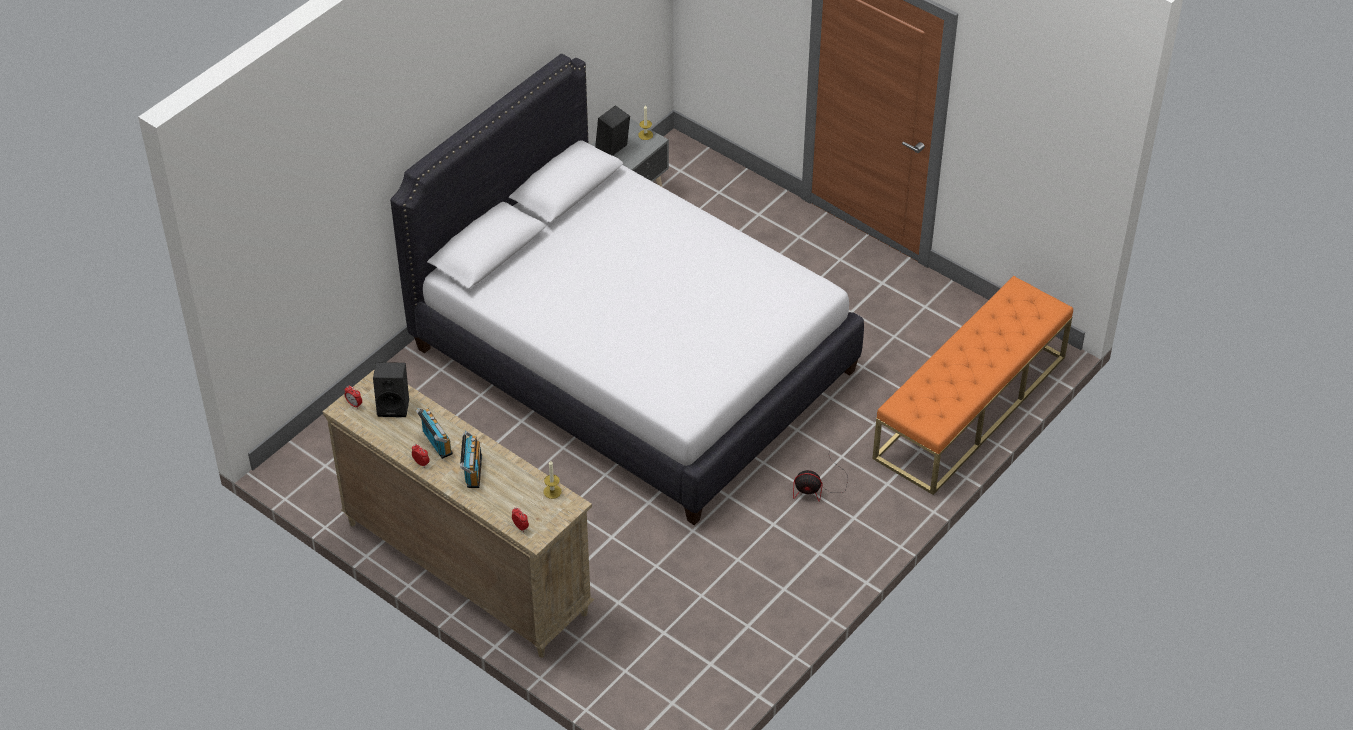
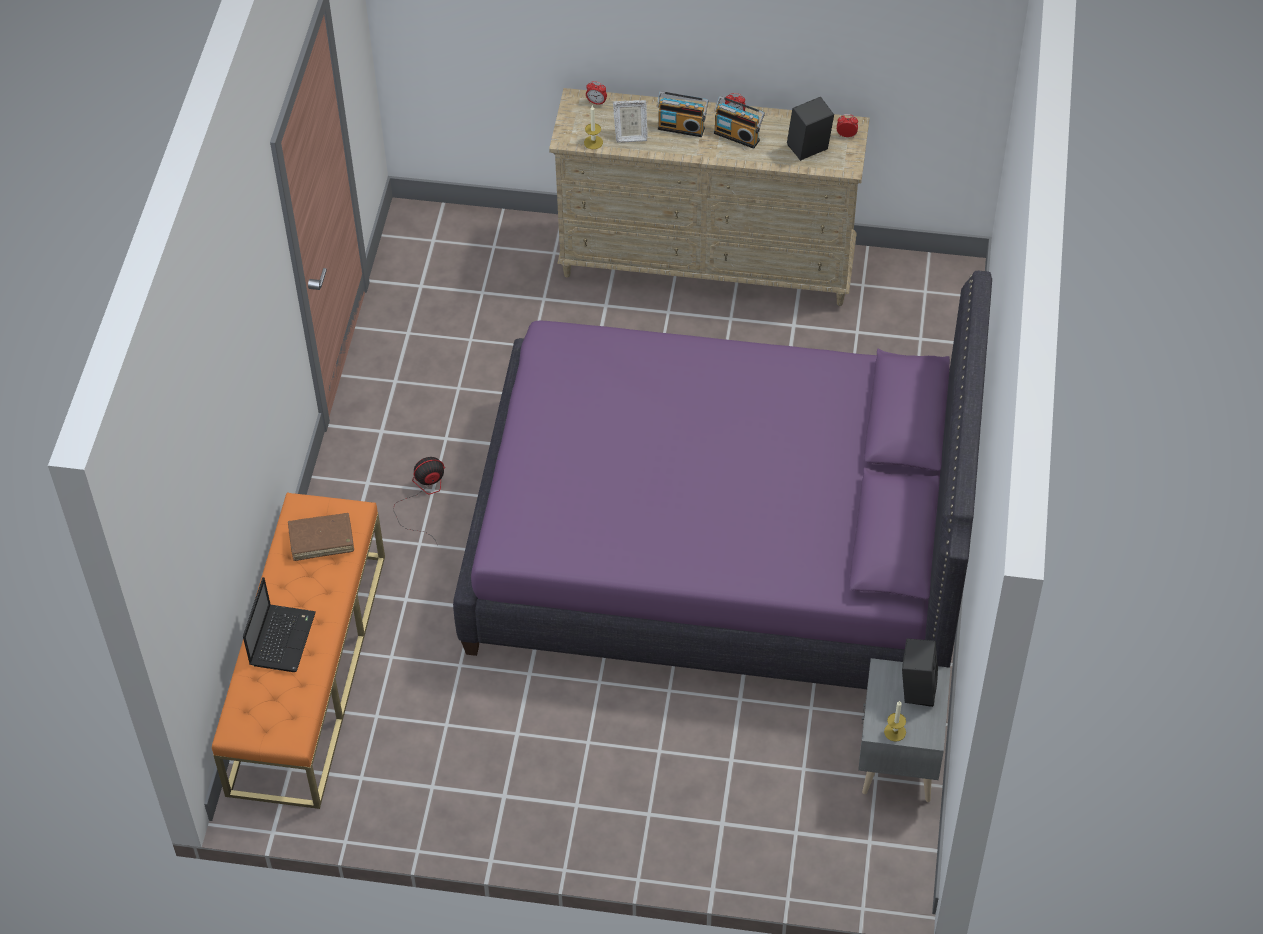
camera: 150 degrees right, 5 degrees up
white bed [390,54,864,525] -> purple bed [453,271,992,689]
radio [460,431,482,488] -> radio turned 45 degrees counterclockwise [657,91,708,137]
none -> laptop [243,577,316,672]
none -> brown book [288,513,354,561]
none -> picture frame [613,100,648,143]

